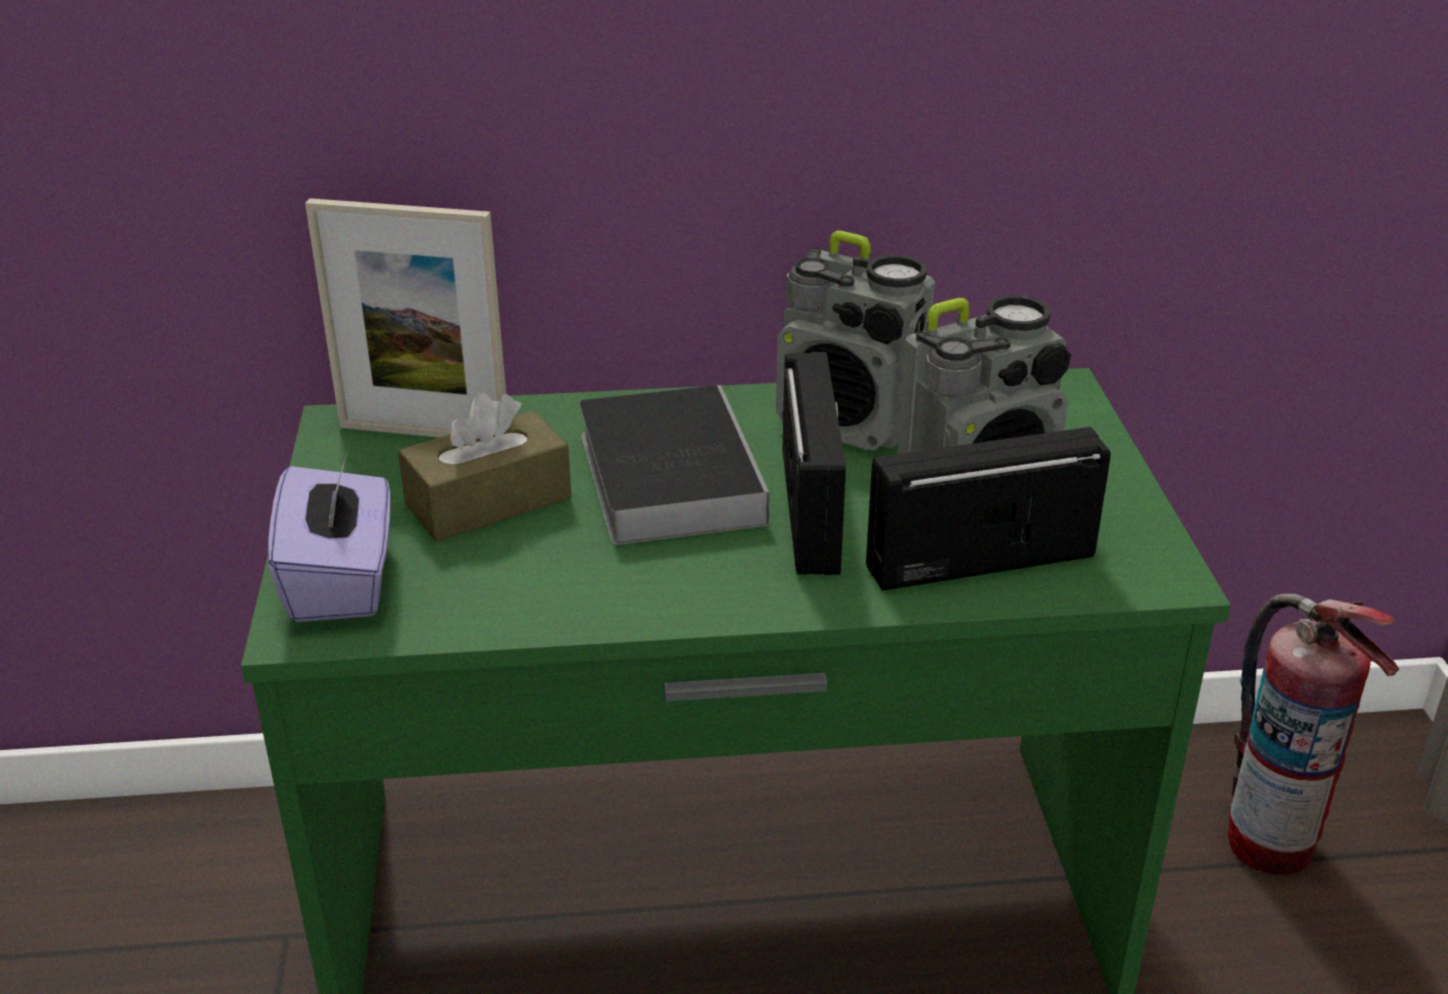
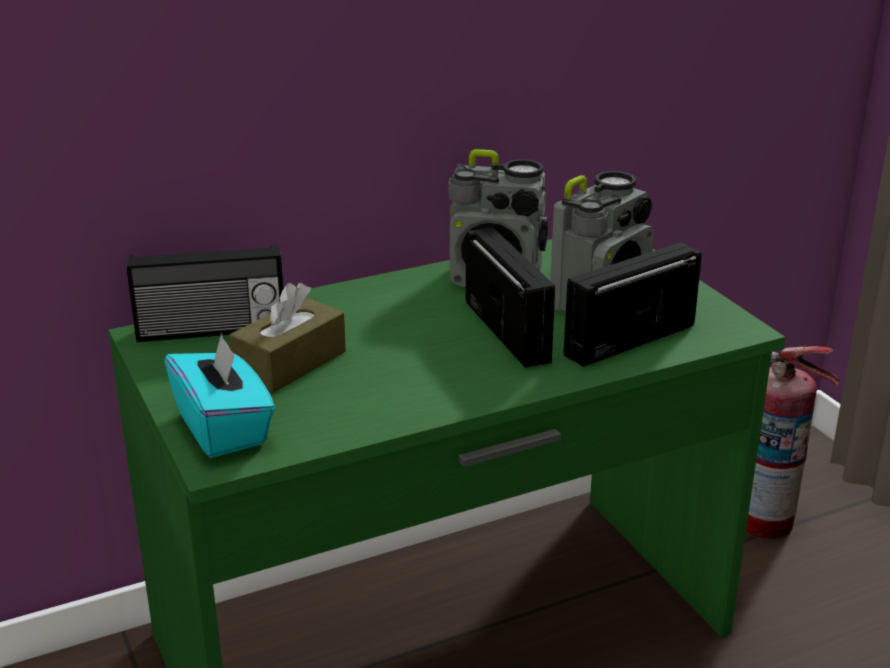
camera: 20 degrees left, 5 degrees down
purple tissue box [268,453,391,622] -> turquoise tissue box [164,333,275,458]
picture frame [305,198,506,437] -> radio [127,244,284,342]
book [579,385,769,545] -> none

